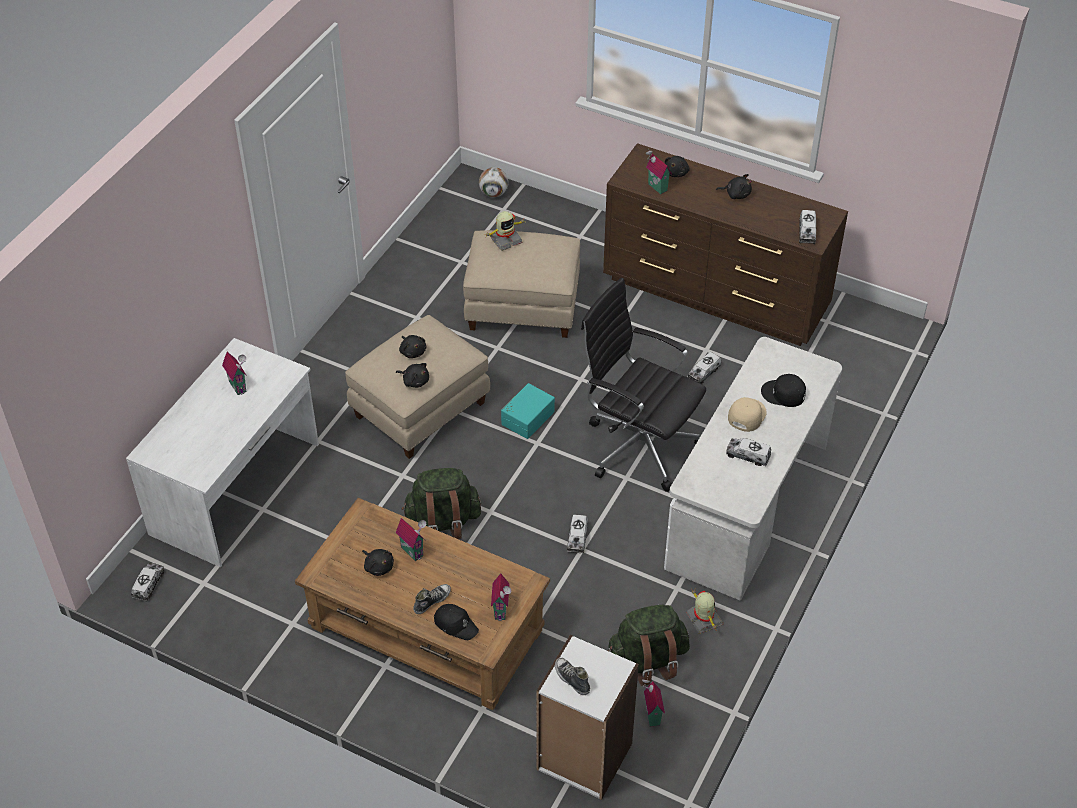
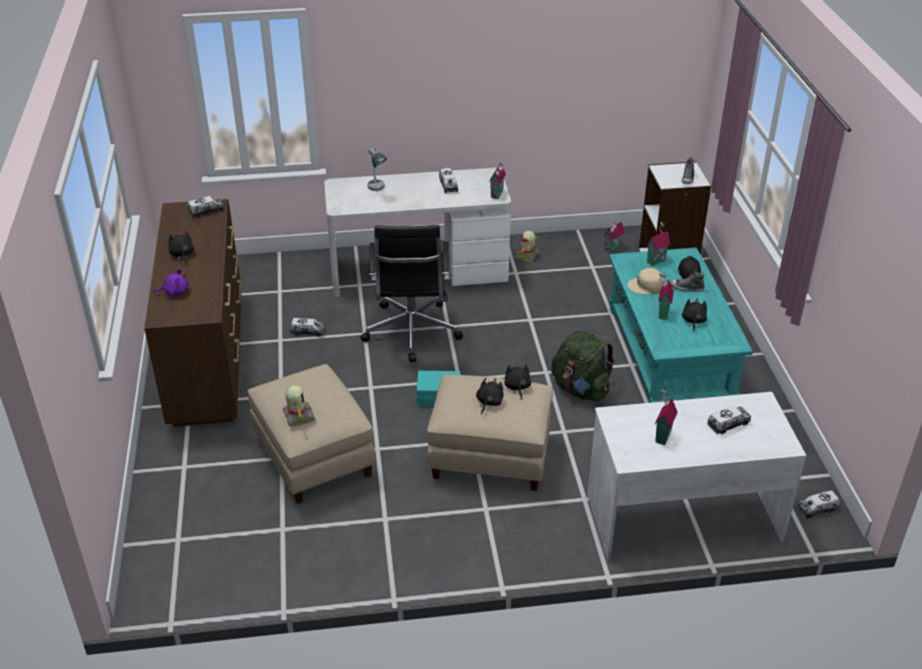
camera: 125 degrees left, 10 degrees down
brown coffee table [295,498,550,710] -> turquoise coffee table [609,248,753,403]
football [479,167,509,197] -> none
toy robot [486,211,525,251] -> toy robot turned 45 degrees clockwise [283,385,315,427]
toy truck [567,514,588,553] -> toy truck moved to [707,406,751,434]
green backpack [607,605,690,686] -> none
toy house [645,151,672,194] -> toy house moved to [489,162,506,199]
black plush toy [665,156,690,177] -> purple plush toy [153,269,189,297]
beige cap [728,397,767,432] -> beige cap moved to [627,268,665,294]
black cap [761,374,806,407] -> table lamp [368,148,387,191]

